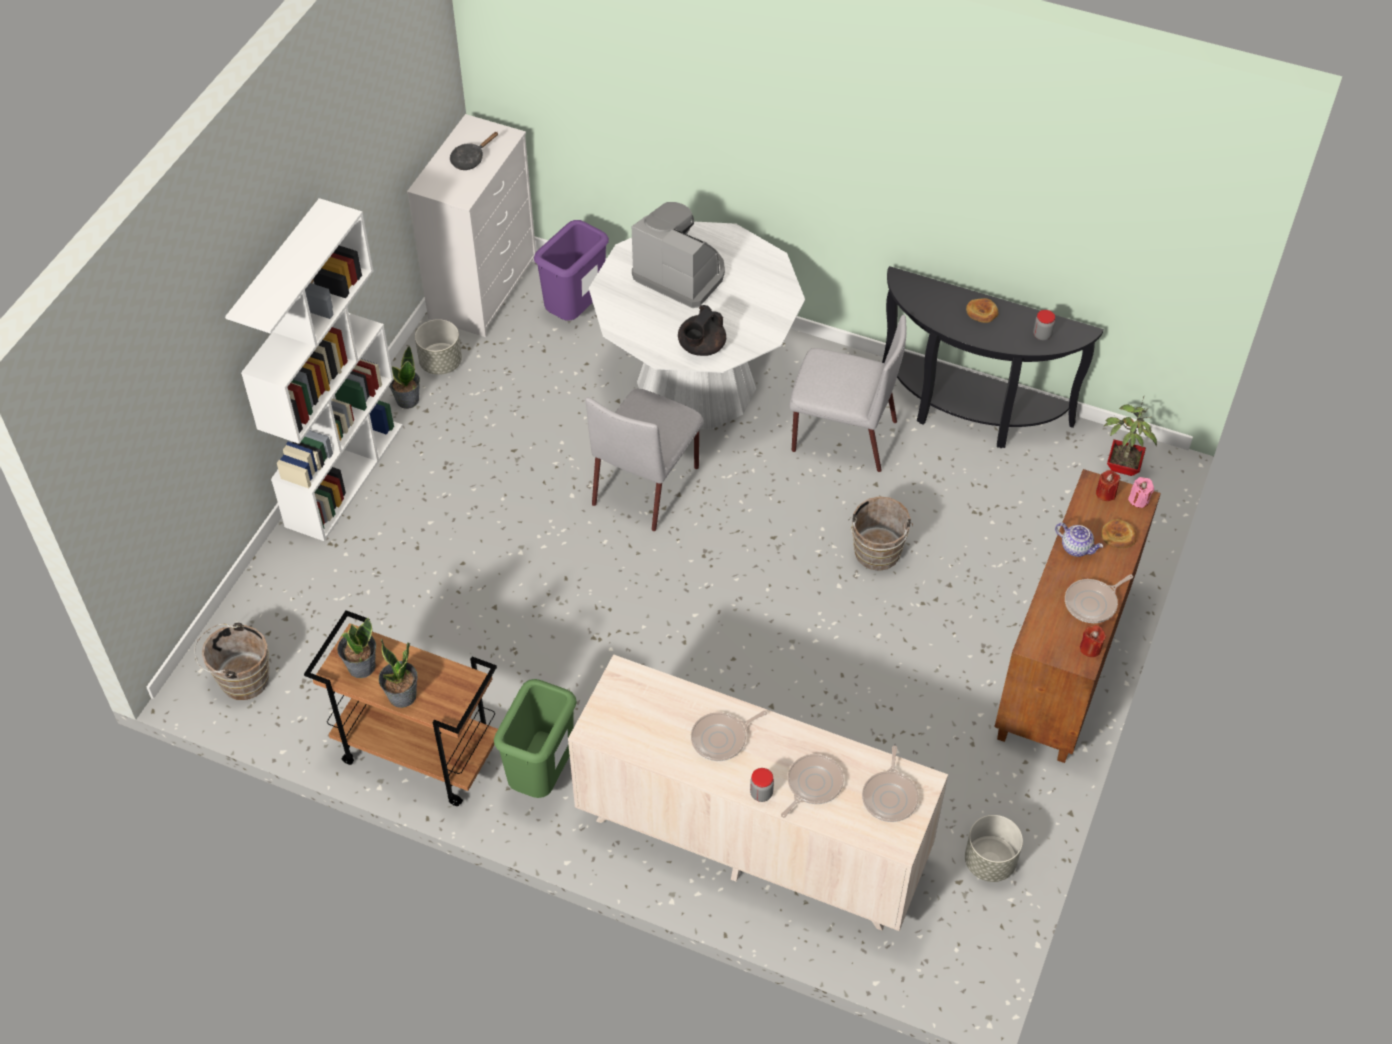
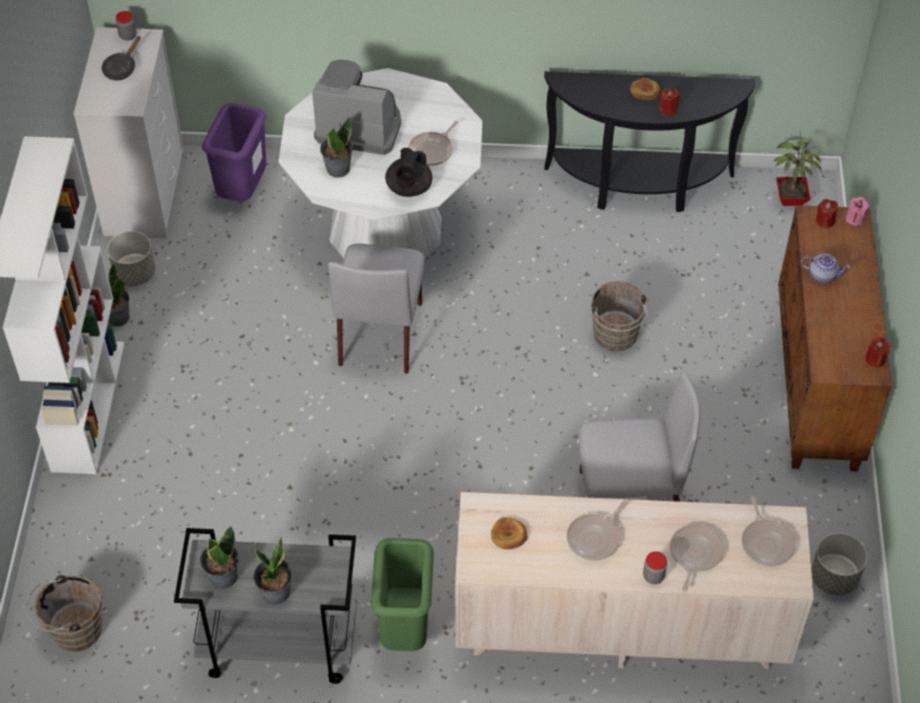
camera: 20 degrees left, 0 degrees up
brown cart [304,610,498,806] -> grey cart [174,528,357,684]
grey chair [790,315,906,472] -> grey chair moved to [579,371,701,502]
jar [1033,310,1055,340] -> jar moved to [116,11,136,41]
frying pan [1065,575,1133,623] -> frying pan moved to [408,120,459,166]
bread [1101,519,1137,548] -> bread moved to [491,517,528,549]
none -> potted plant [320,117,353,178]
none -> red candle [659,89,680,116]

